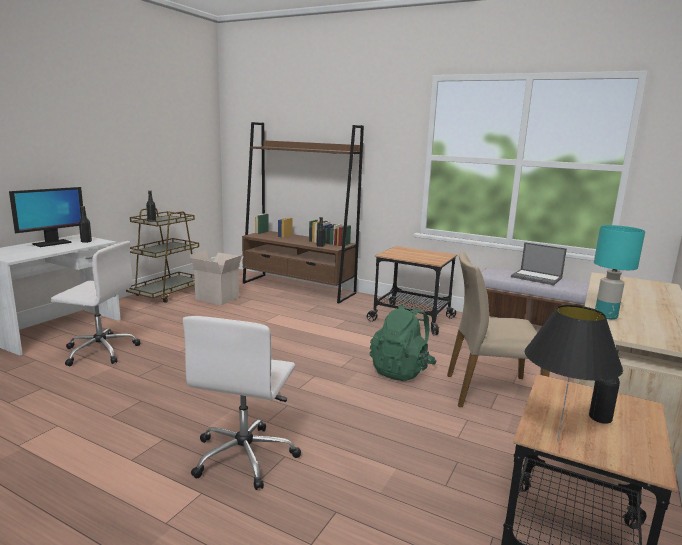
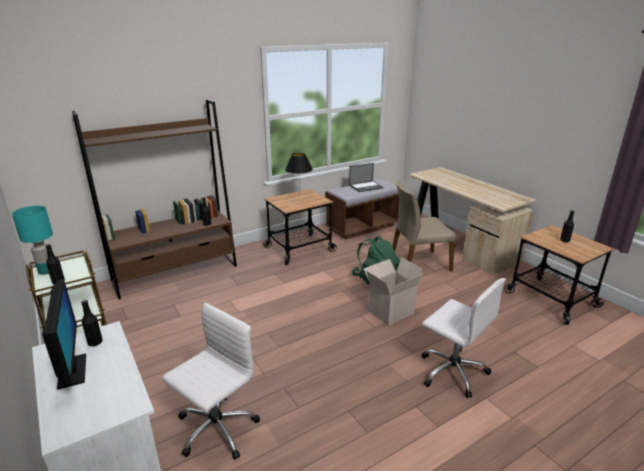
camera: 60 degrees left, 10 degrees up
cardboard box [190,250,243,305] -> cardboard box moved to [364,257,422,326]
beige chair [447,252,550,407] -> beige chair turned 45 degrees clockwise [392,181,456,272]
black table lamp [525,305,623,442] -> black table lamp moved to [285,153,313,197]
turquoise table lamp [594,225,645,319] -> turquoise table lamp moved to [12,206,53,275]

